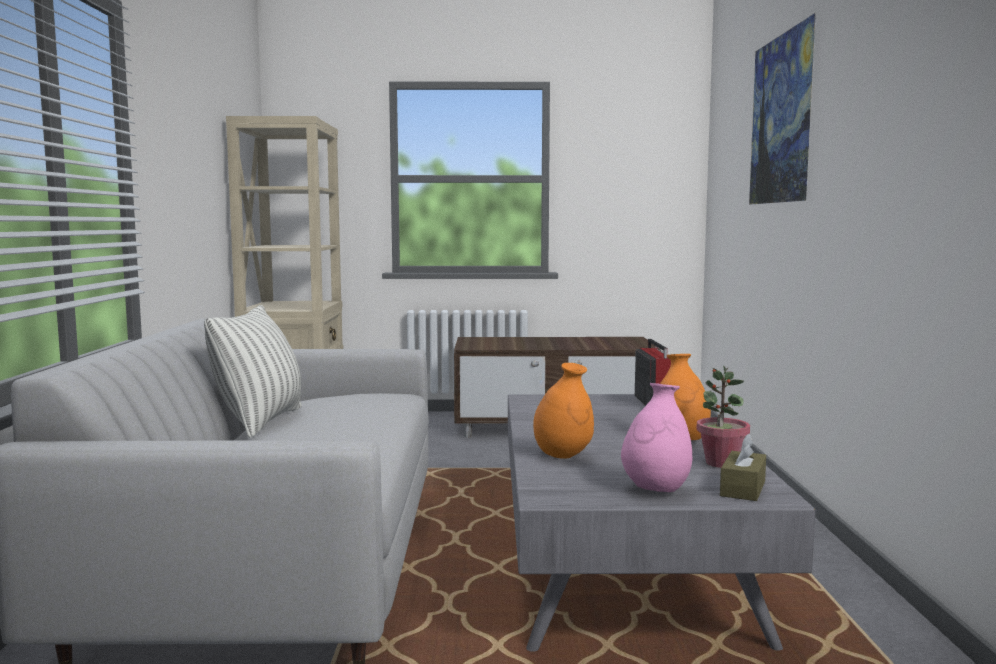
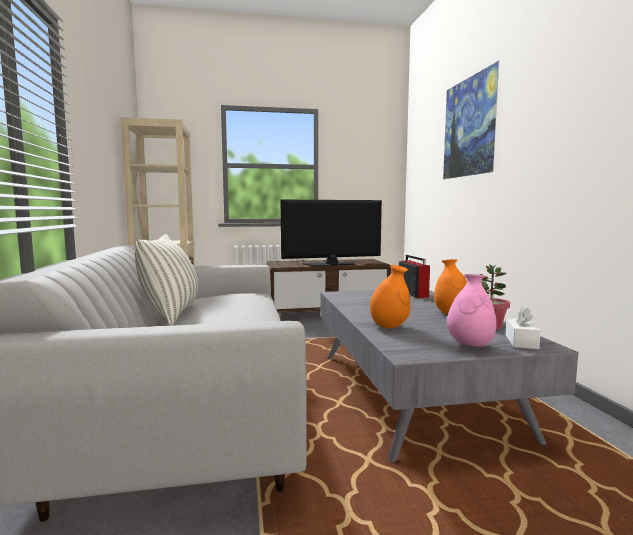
camera: 10 degrees left, 0 degrees up
brown tissue box [720,434,766,501] -> white tissue box [505,306,541,349]
none -> television [281,200,382,266]

